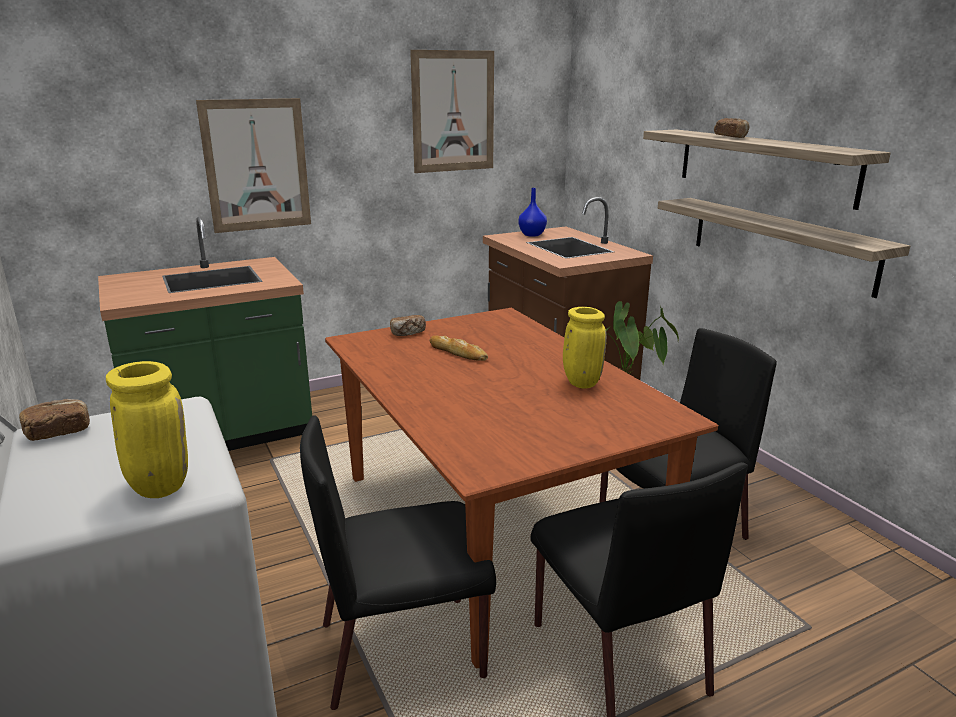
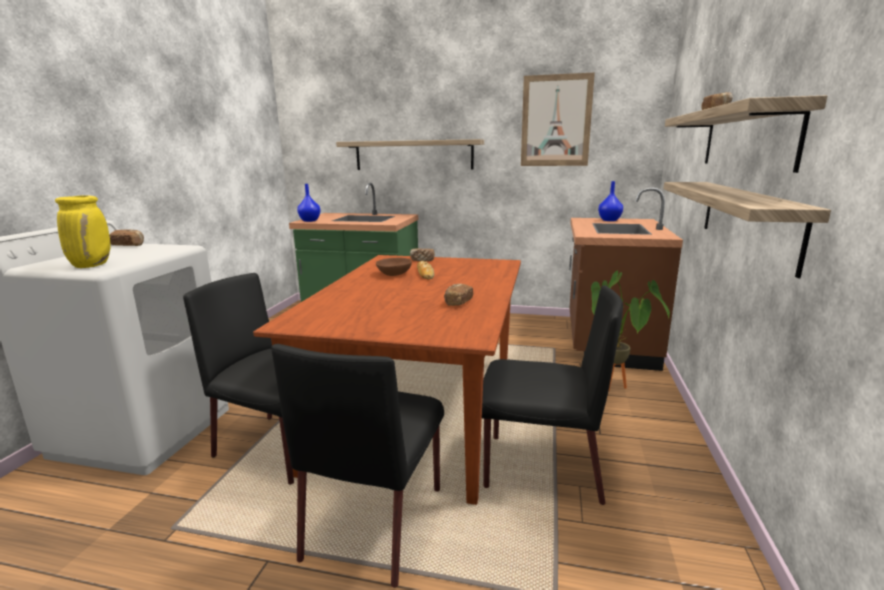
camera: 40 degrees right, 5 degrees down
picture [196,98,311,233] -> shelf [336,139,484,170]
yellow vase [563,307,607,389] -> bread [444,284,473,306]
none -> blue vase [297,184,320,222]
none -> brown bowl [376,258,412,276]

